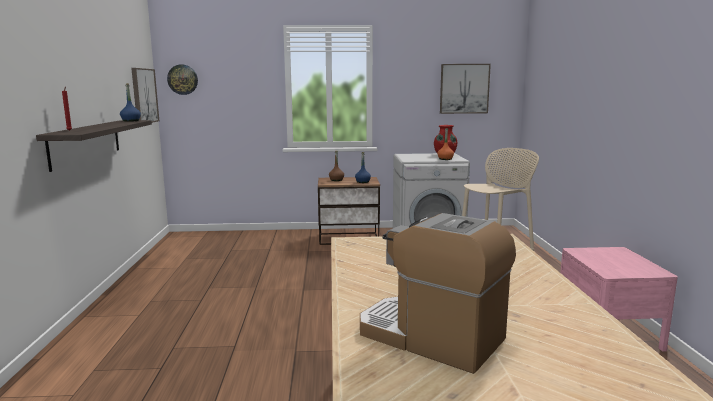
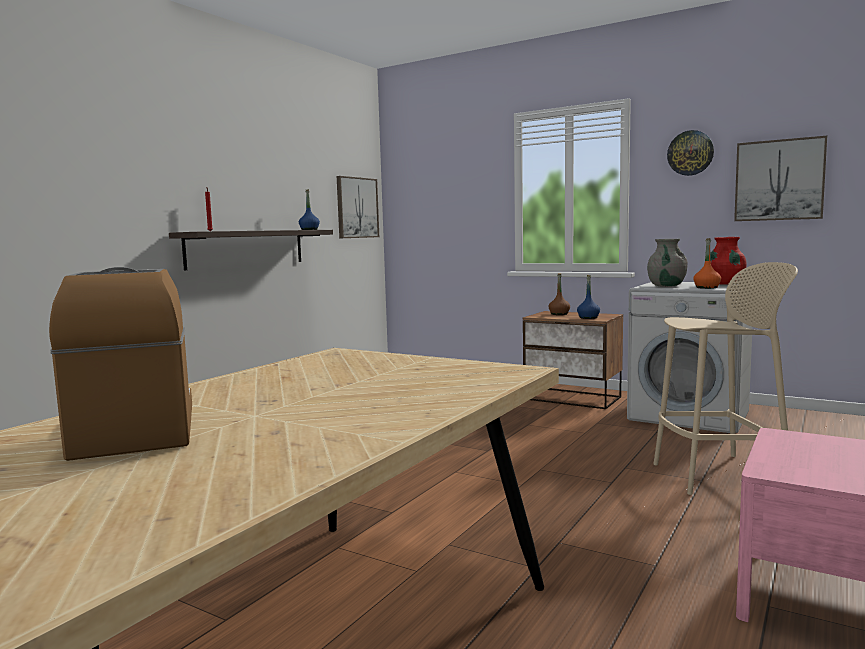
camera: 35 degrees right, 5 degrees down
wall clock [167,64,198,95] -> wall clock moved to [667,130,714,176]
none -> grey vase [647,239,688,287]

